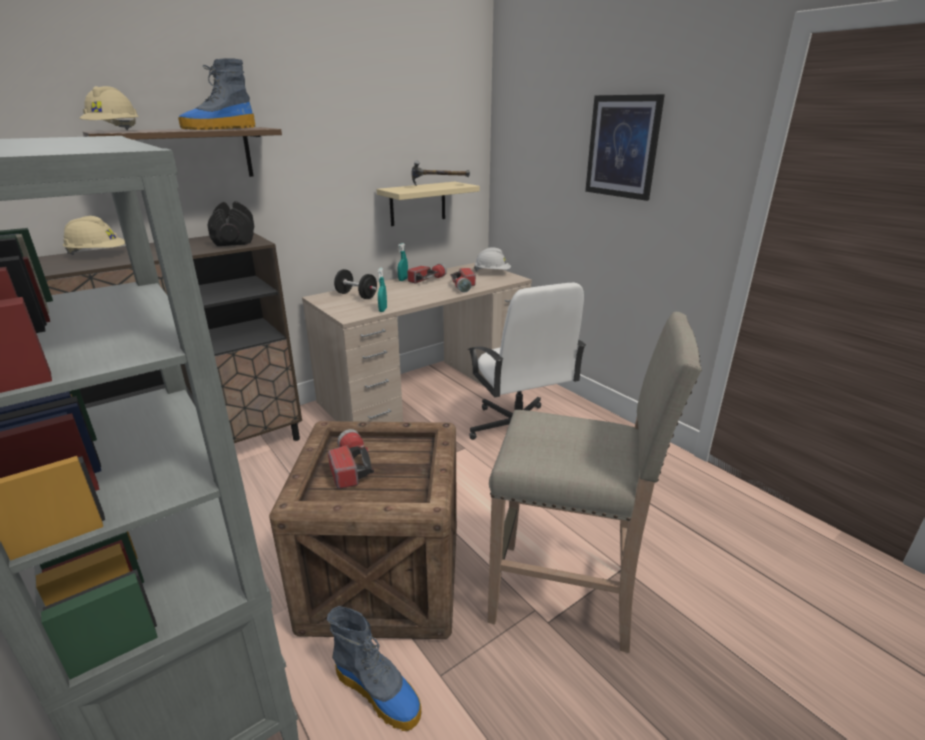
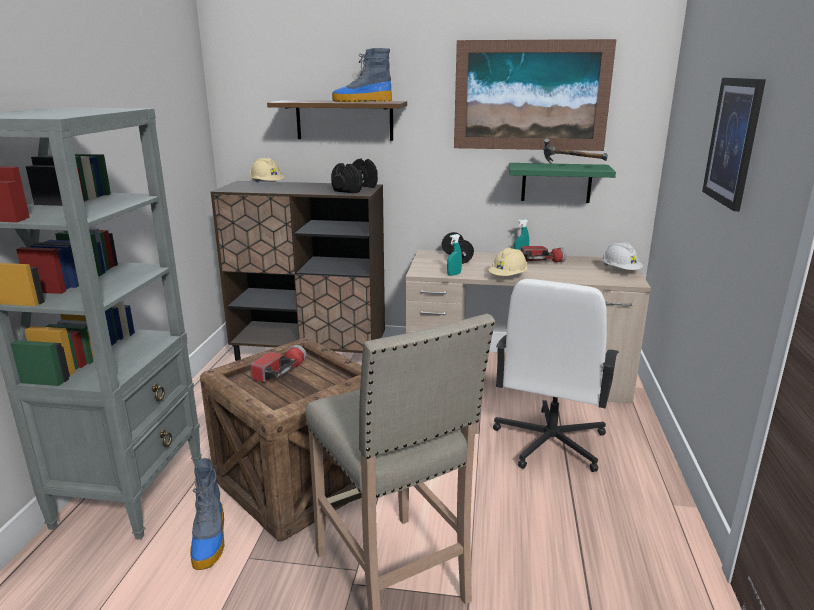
camera: 45 degrees right, 5 degrees down
beige hard hat [80,86,139,130] -> beige hard hat moved to [488,248,528,276]
beige shelf [376,182,480,226] -> green shelf [509,163,616,203]
flashlight [450,268,476,293] -> none
none -> picture [454,39,617,151]

